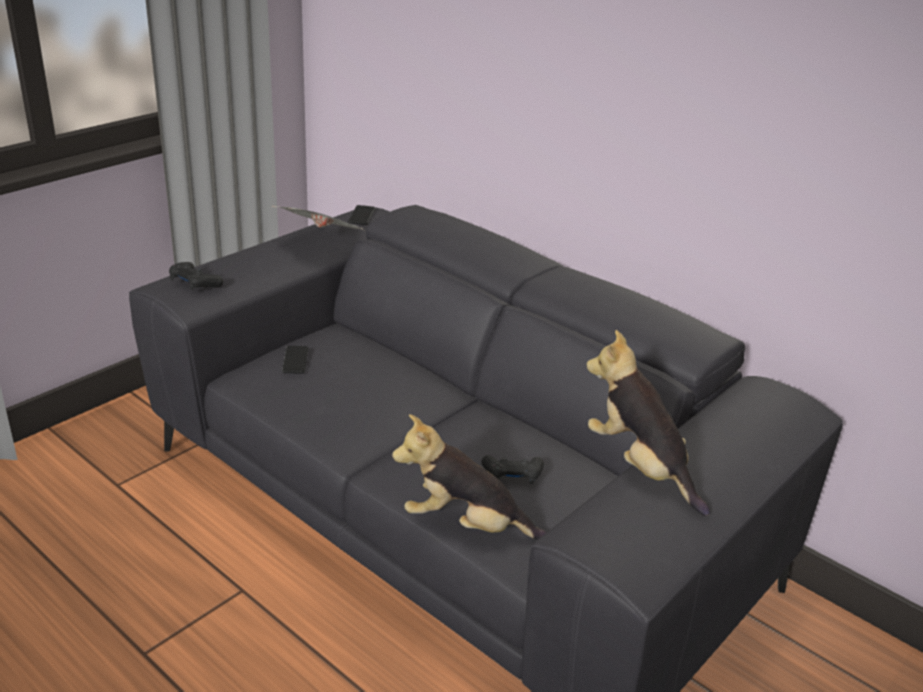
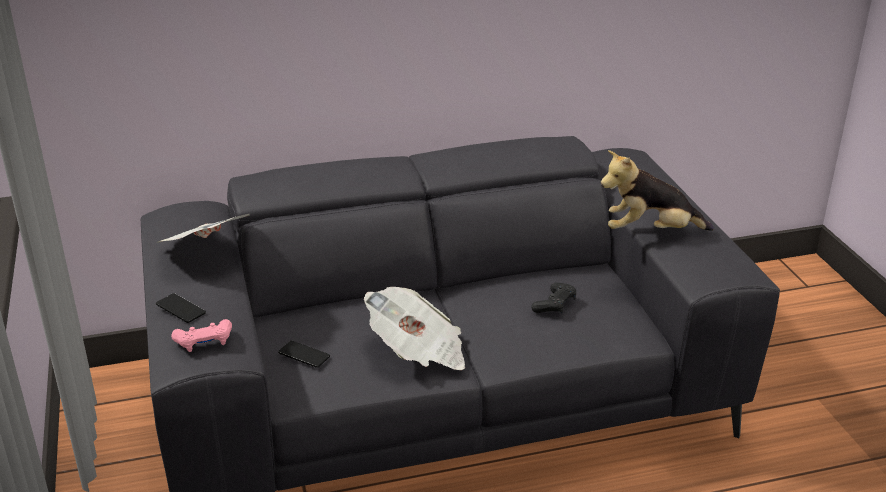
camera: 55 degrees left, 0 degrees up
black game controller [169,262,223,290] -> pink game controller [171,319,232,352]
phone [348,205,375,225] -> phone moved to [156,293,206,323]
plush toy [392,414,547,540] -> none
none -> newspaper [364,287,465,370]

